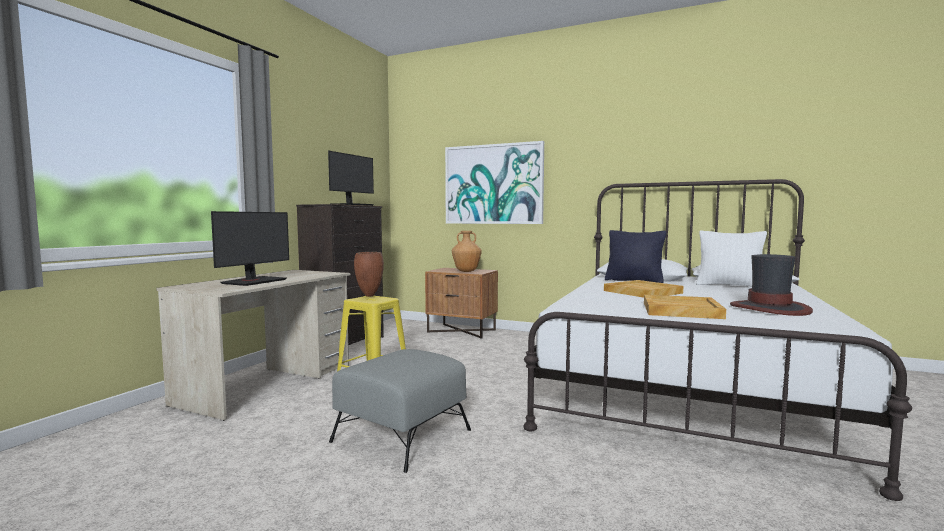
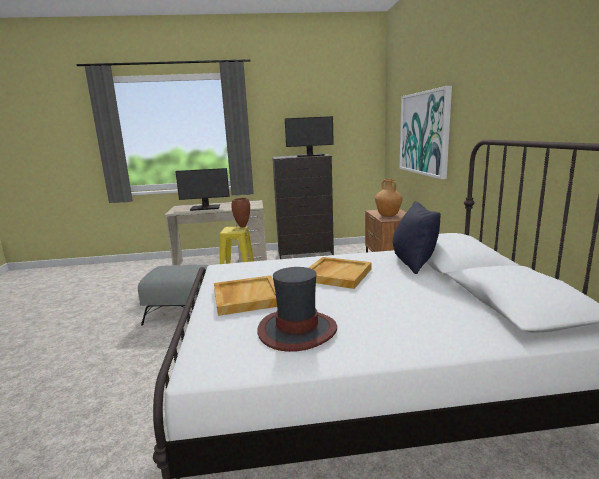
camera: 60 degrees right, 10 degrees up
white pillow [696,231,767,287] -> none

